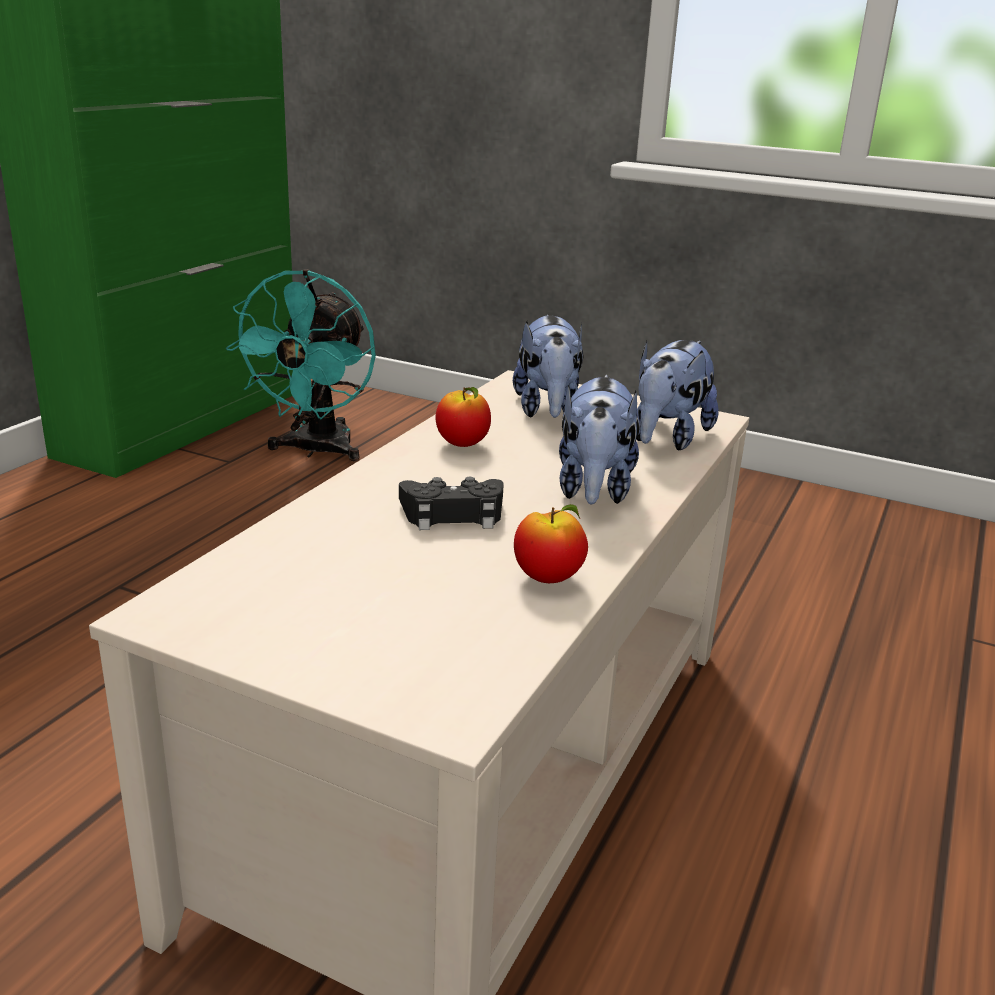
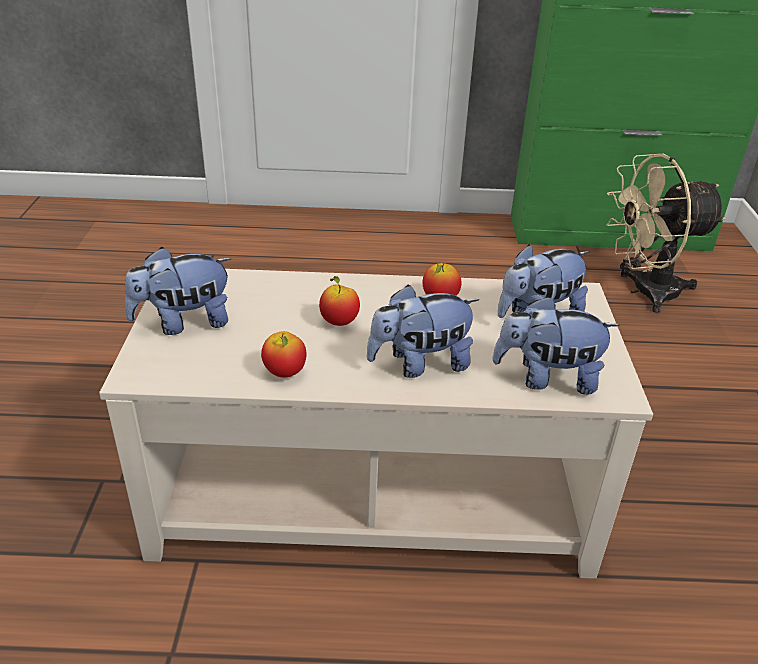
camera: 65 degrees right, 10 degrees up
turquoise fan [226,269,376,461] -> beige fan [606,154,726,313]
black game controller [399,477,504,530] -> apple [319,276,360,326]
none -> plush toy [125,247,231,335]

